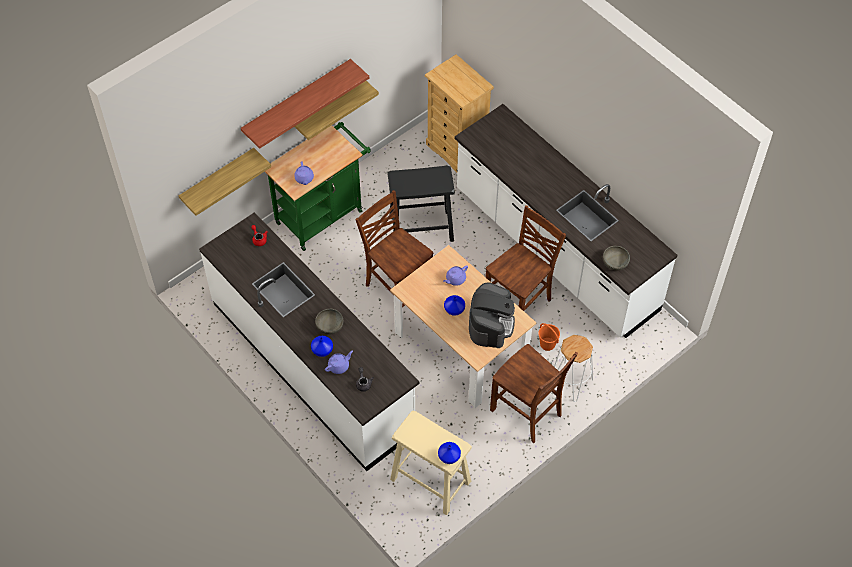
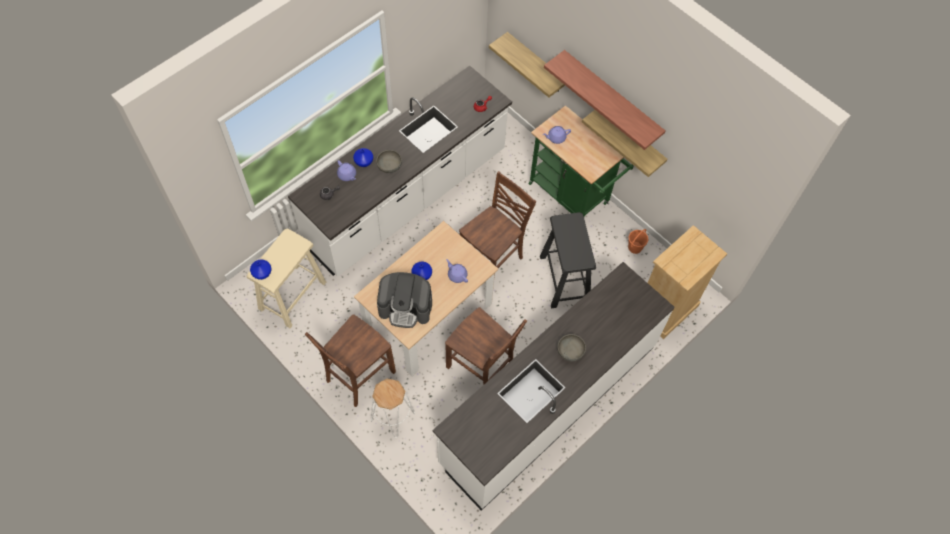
camera: 85 degrees right, 5 degrees up
orange bucket [538,323,560,351] -> orange bucket moved to [628,229,648,254]
grey bowl [603,246,630,270] -> grey bowl moved to [557,334,586,361]

